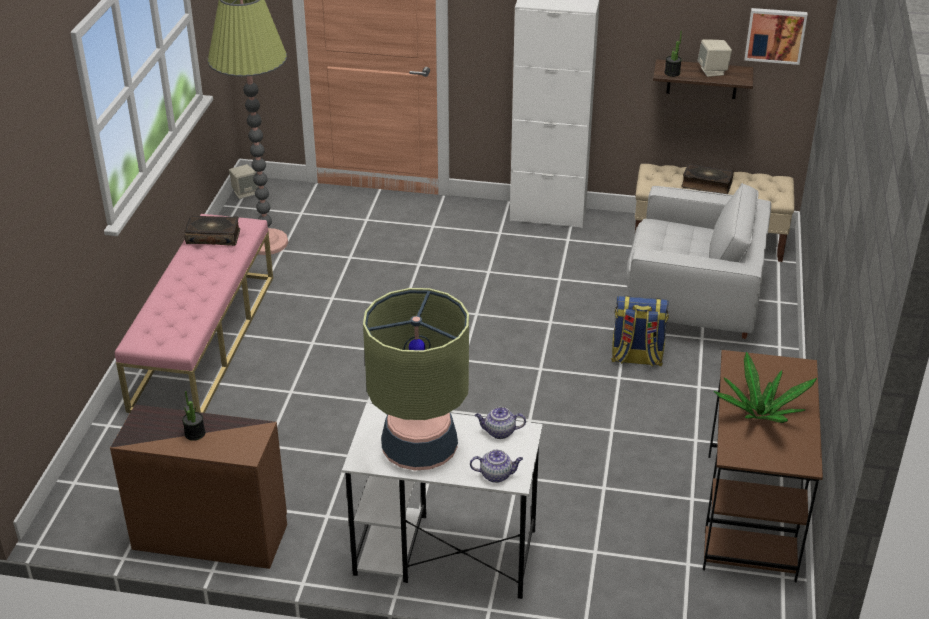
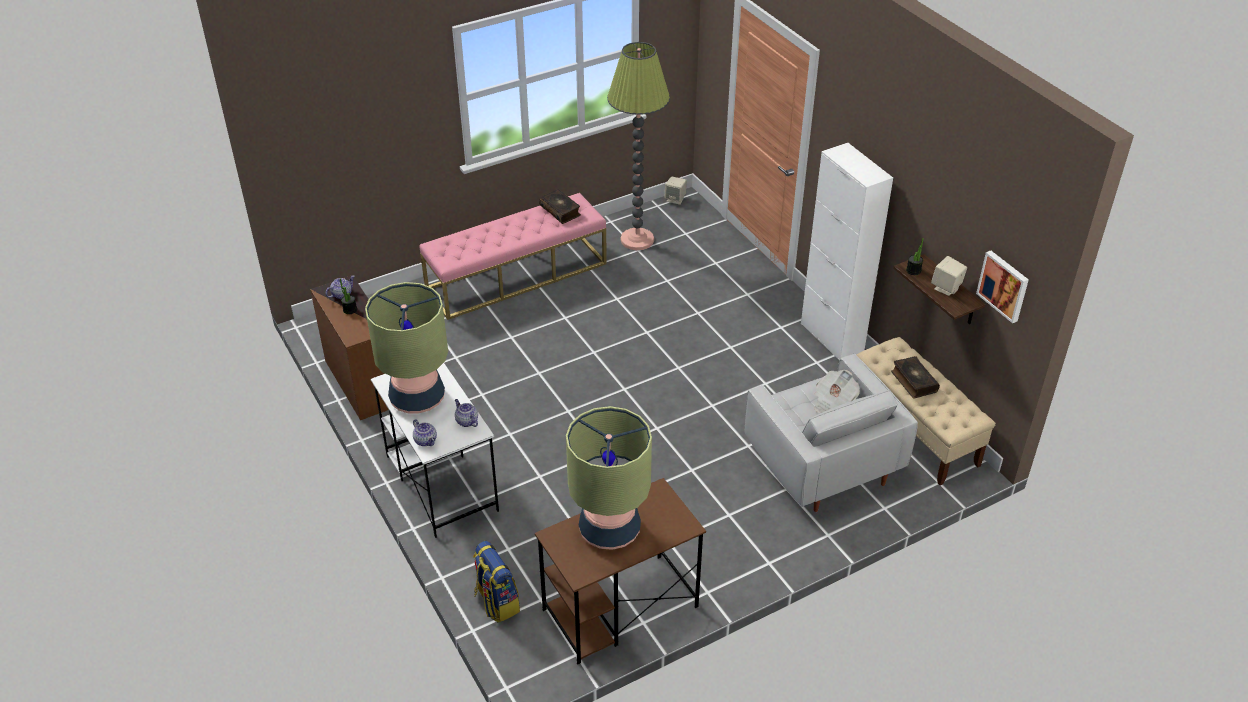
camera: 50 degrees right, 5 degrees up
backpack [611,296,669,366] -> backpack moved to [473,541,520,623]
potted plant [714,351,817,423] -> table lamp [566,406,652,550]
none -> teapot [325,275,355,299]
none -> newspaper [814,370,860,413]

